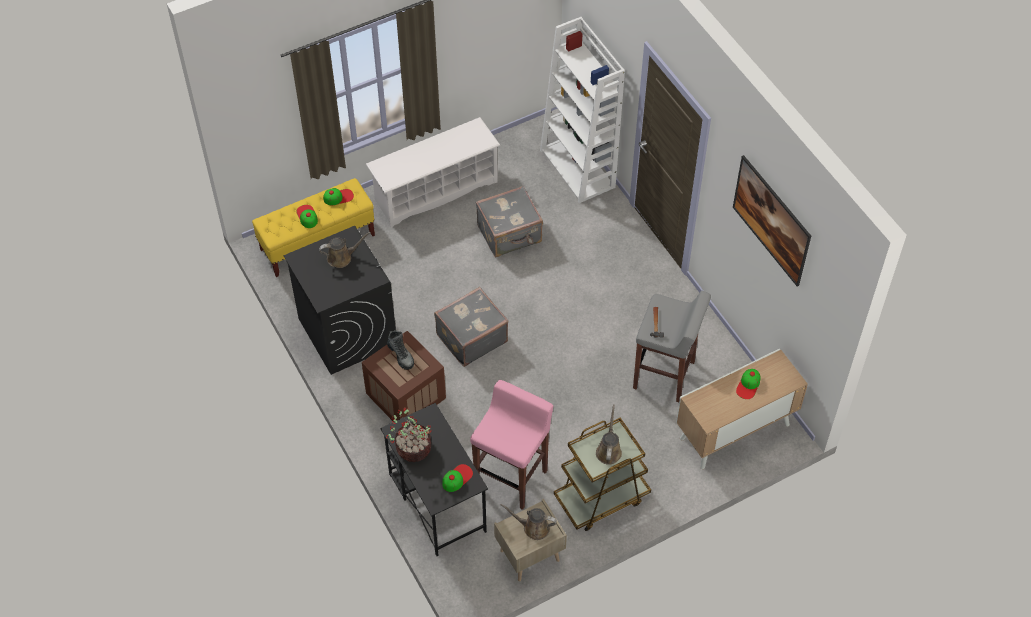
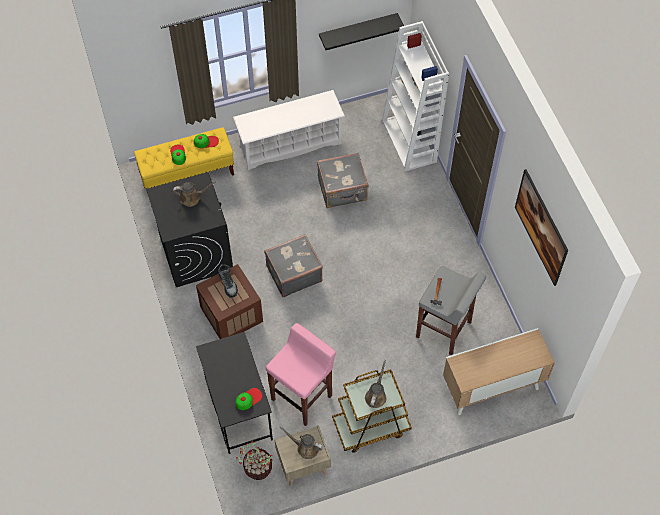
camera: 10 degrees right, 5 degrees up
potted plant [386,408,432,462] -> potted plant moved to [236,441,272,480]
cap [736,369,761,399] -> none
none -> black shelf [319,13,404,50]

